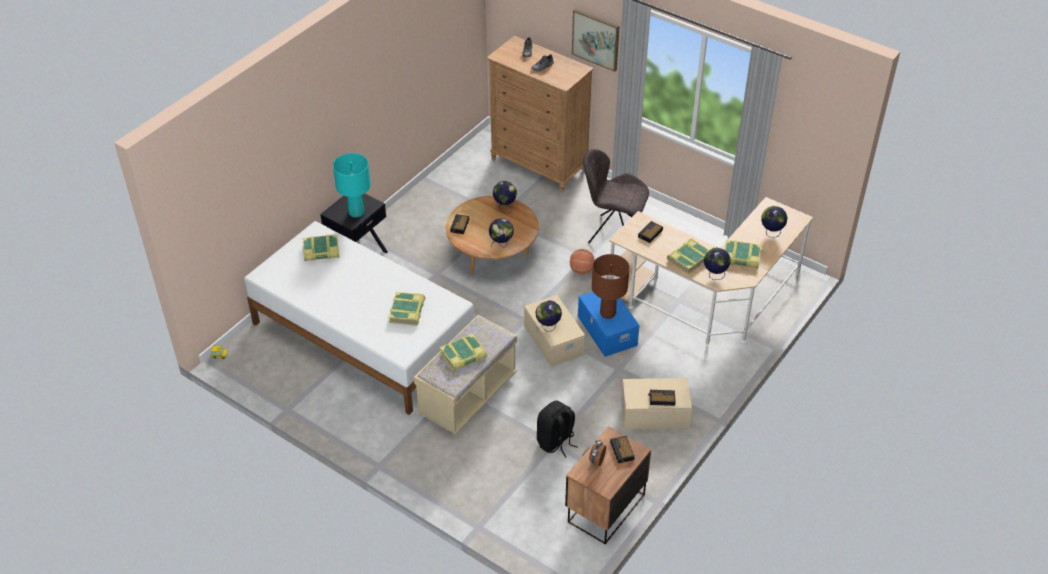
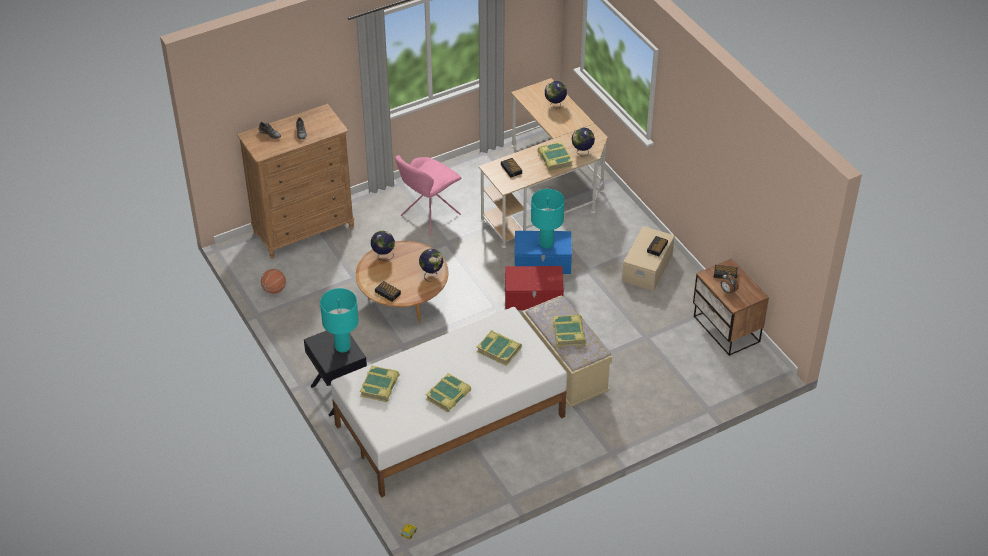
camera: 65 degrees left, 0 degrees up
beige storage box [524,295,585,367] -> red storage box [504,266,565,310]
globe [536,300,562,332] -> none
black backpack [537,401,578,458] -> none
basketball [570,249,595,274] -> basketball moved to [261,269,286,294]
picture [572,9,620,72] -> none
grey chair [583,149,649,243] -> pink chair [395,155,461,235]
brown table lamp [592,254,629,319] -> turquoise table lamp [531,189,565,249]
book [725,240,761,269] -> book moved to [426,373,471,412]

